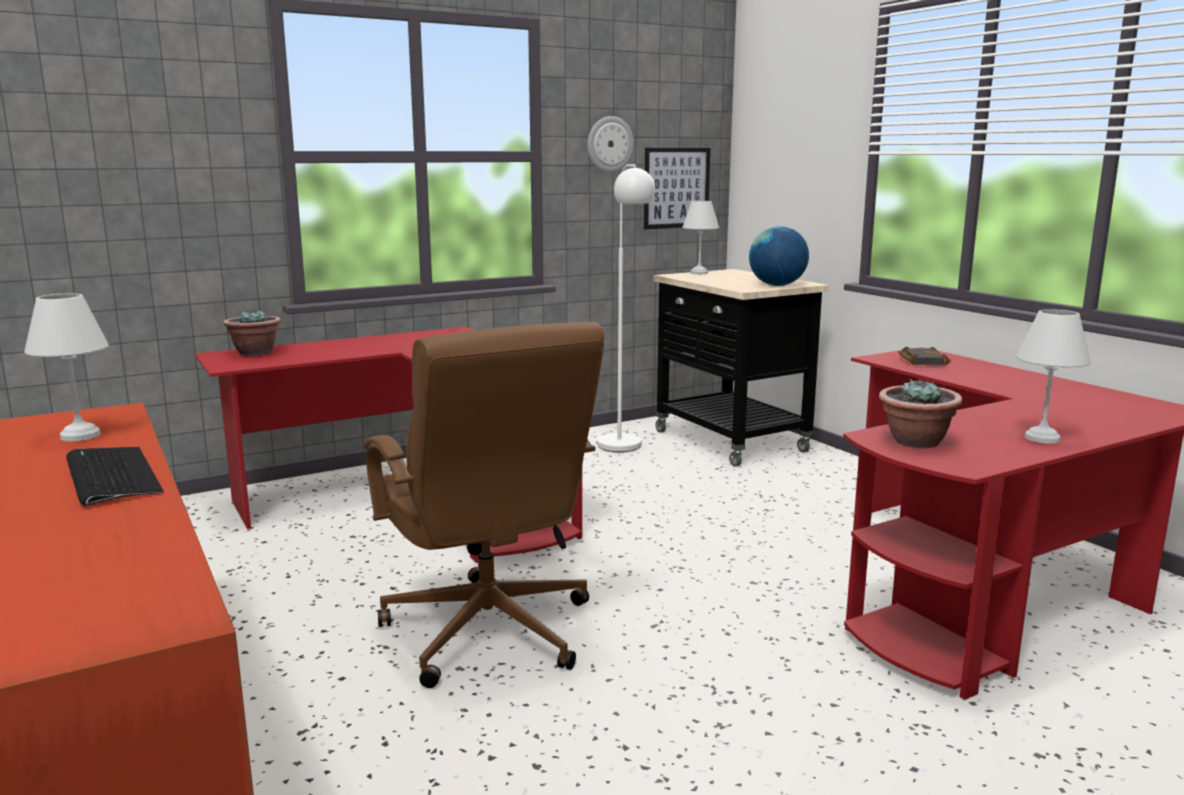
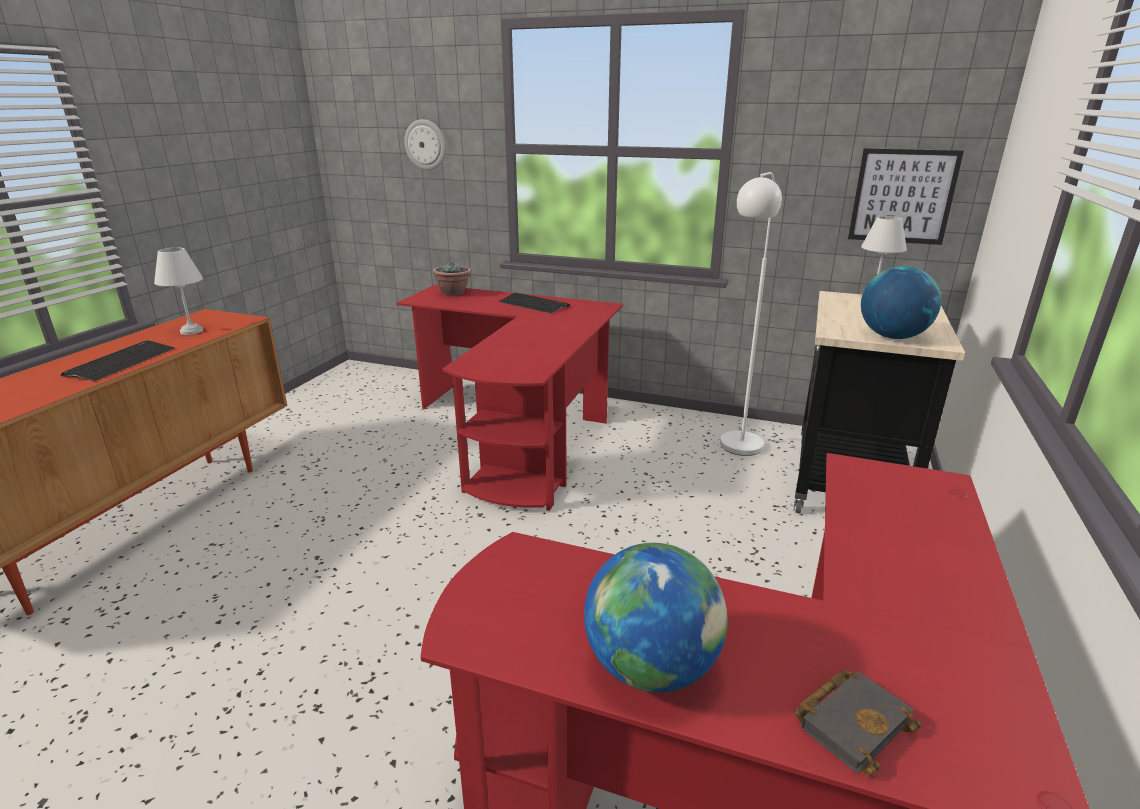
camera: 50 degrees right, 10 degrees up
brown office chair [364,322,604,688] -> none
wall clock [588,116,634,172] -> wall clock moved to [404,119,446,170]
potted plant [879,379,963,448] -> none
black book [898,346,951,366] -> black book moved to [794,670,921,775]
white table lamp [1016,309,1091,444] -> globe [584,543,728,693]
none -> keyboard [499,293,570,314]

